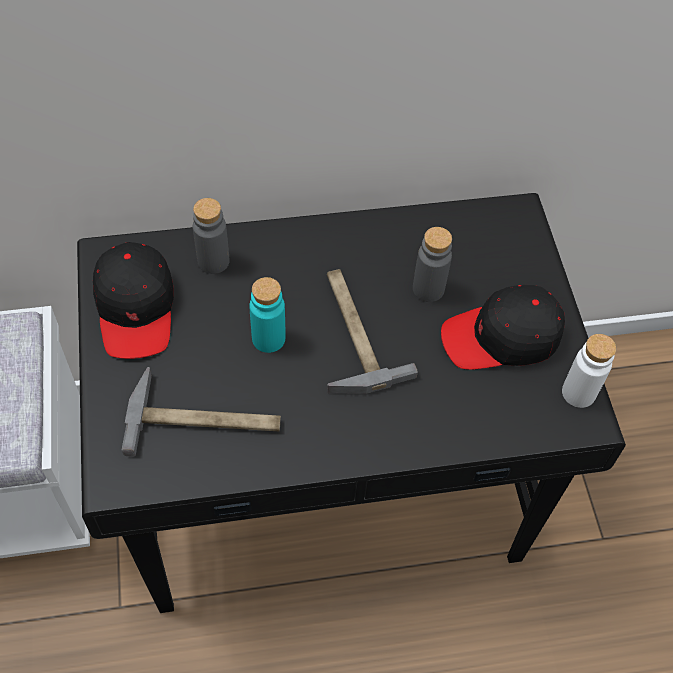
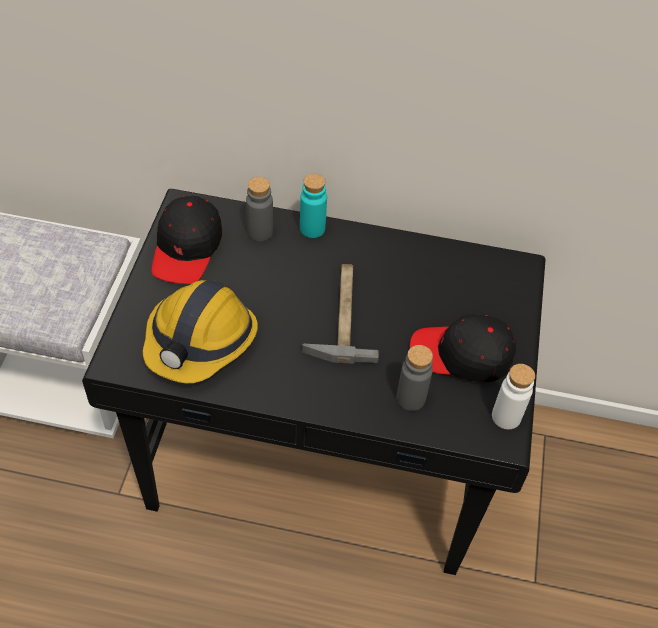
camera: 20 degrees right, 5 degrees down
hammer [122,367,281,457] -> hard hat [143,280,258,383]
turquoise bottle [250,277,285,353] -> turquoise bottle moved to [300,174,327,238]
grey bottle [413,227,452,302] -> grey bottle moved to [397,345,433,411]

